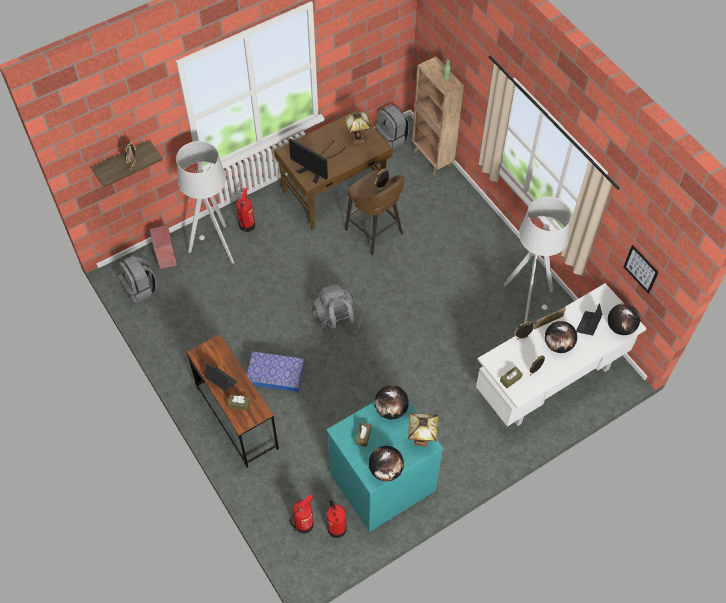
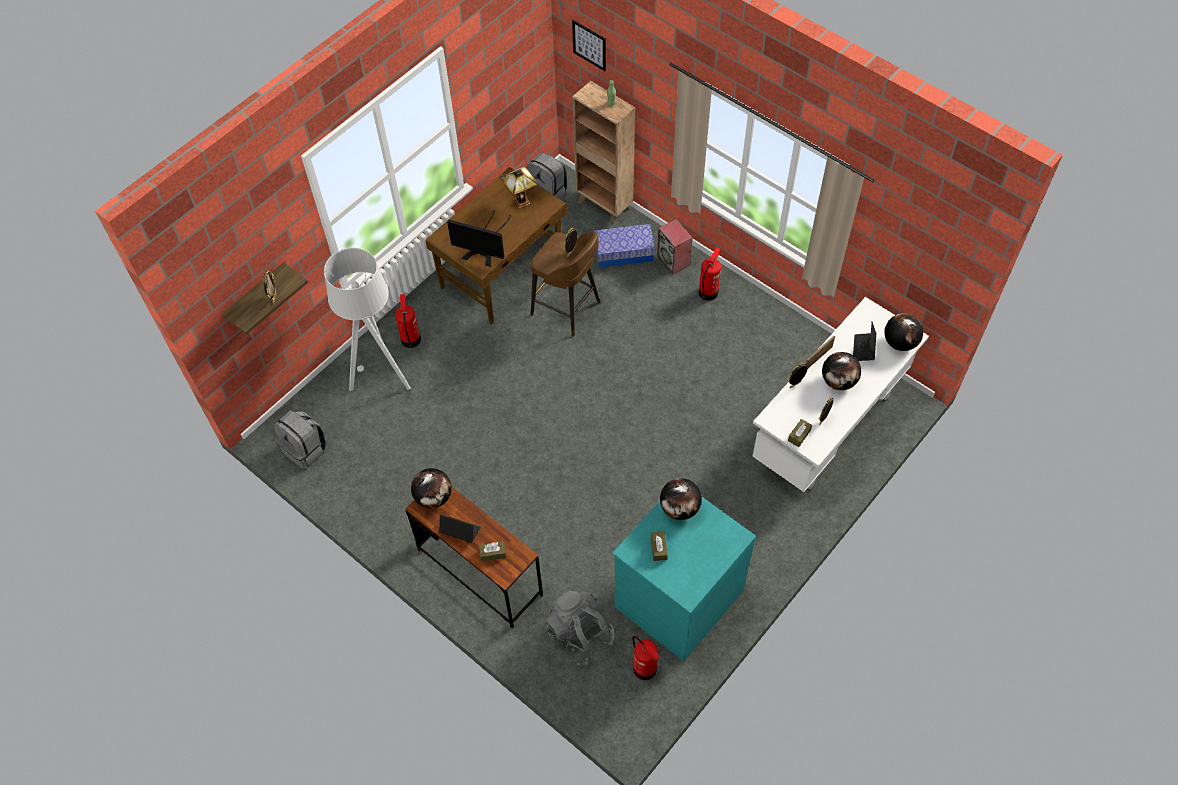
camera: 15 degrees left, 0 degrees up
speaker [150,225,177,269] -> speaker moved to [657,219,693,274]
storage box [247,351,304,392] -> storage box moved to [594,224,655,267]
fire extinguisher [290,494,314,533] -> fire extinguisher moved to [699,247,721,301]
grey backpack [312,284,361,340] -> grey backpack moved to [546,590,615,665]
globe [369,446,404,482] -> globe moved to [411,468,452,509]
table lamp [408,413,438,447] -> none
grey floor lamp [503,196,571,323] -> none
picture [623,245,659,294] -> picture moved to [572,20,606,71]

